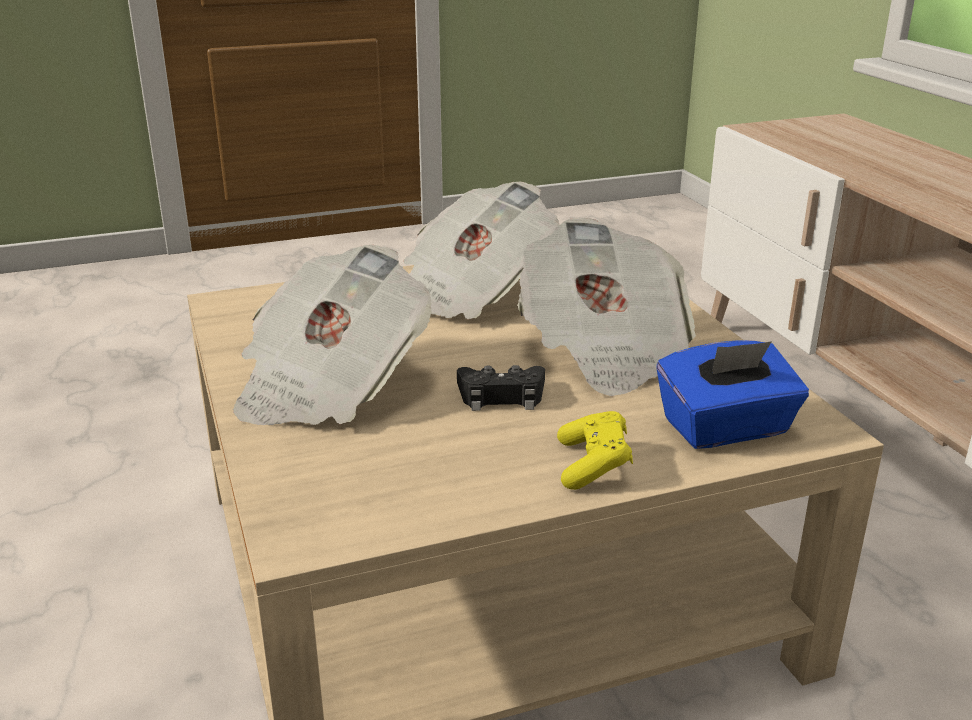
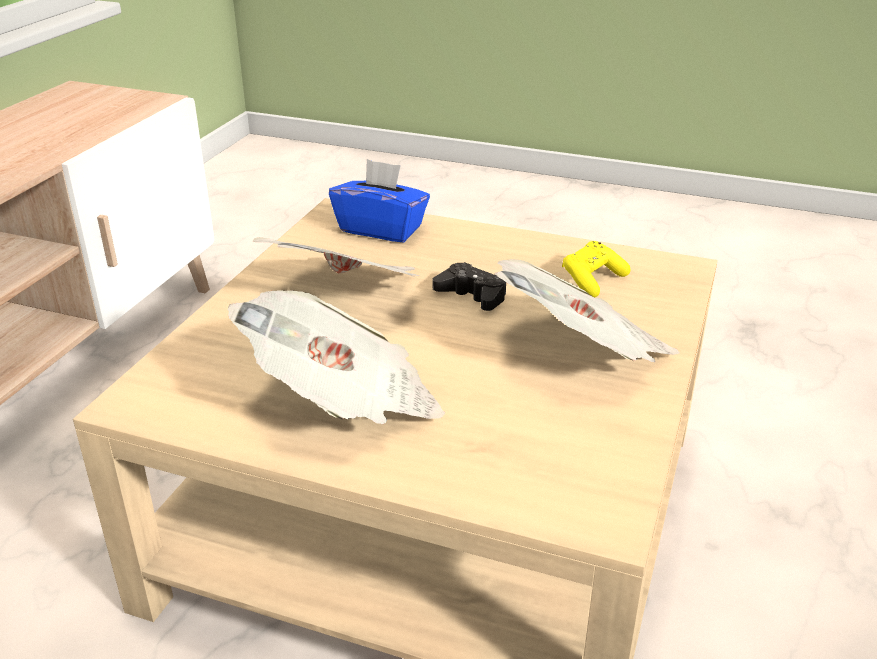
camera: 140 degrees left, 5 degrees up
yellow game controller [557,411,633,490] -> yellow game controller moved to [562,241,630,298]

